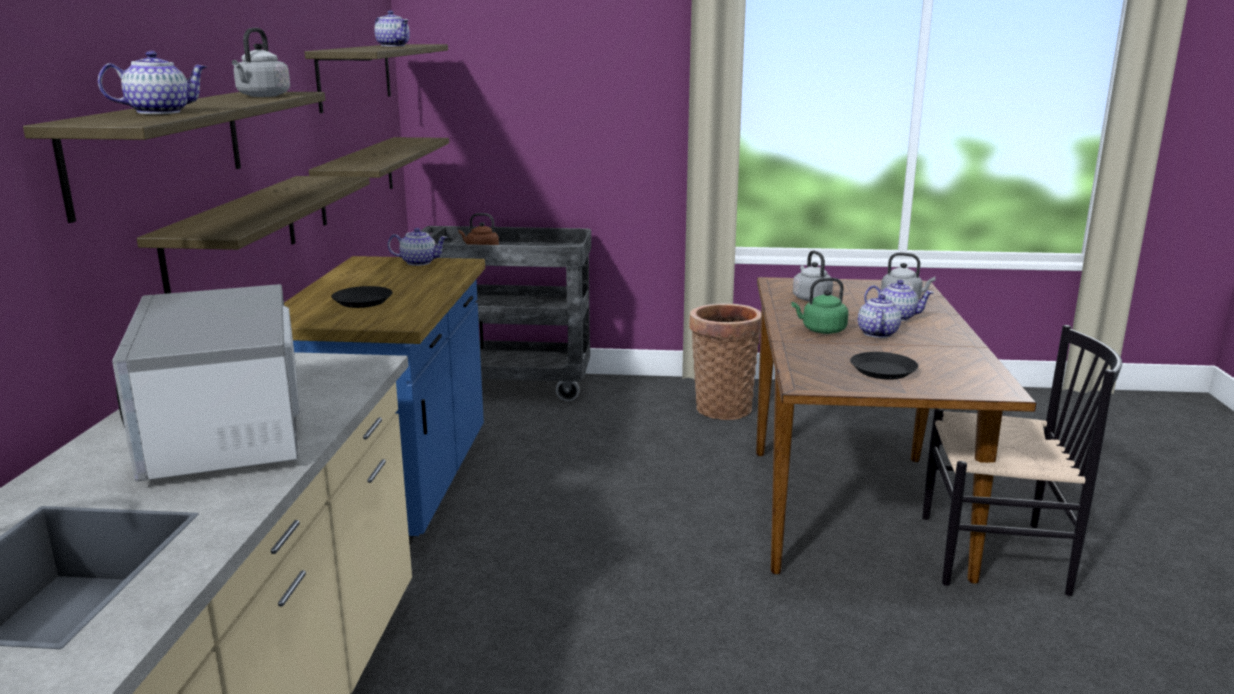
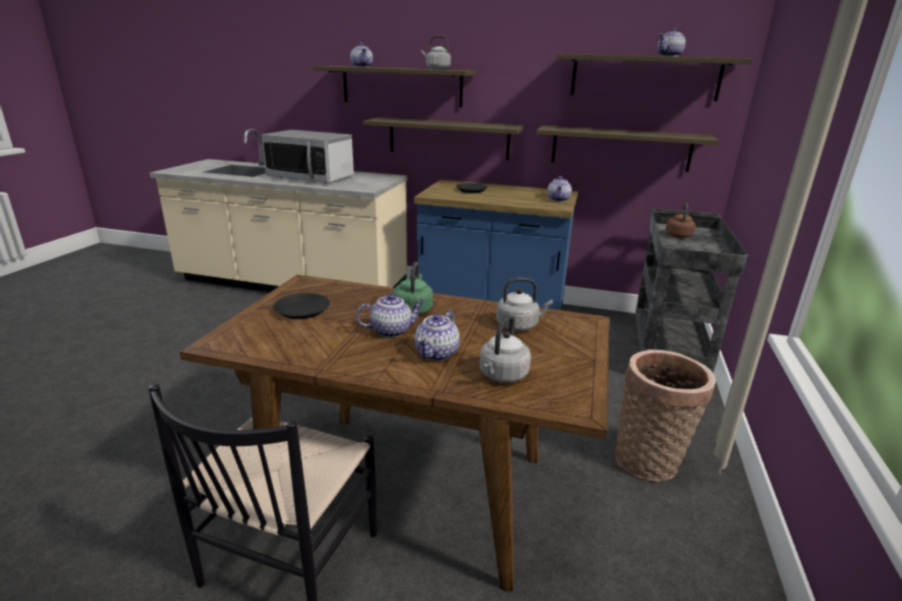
camera: 100 degrees right, 5 degrees up
microwave [112,284,300,481] -> microwave turned 150 degrees counterclockwise [261,130,354,183]
teapot [858,294,901,338] -> teapot turned 45 degrees counterclockwise [356,294,424,338]

